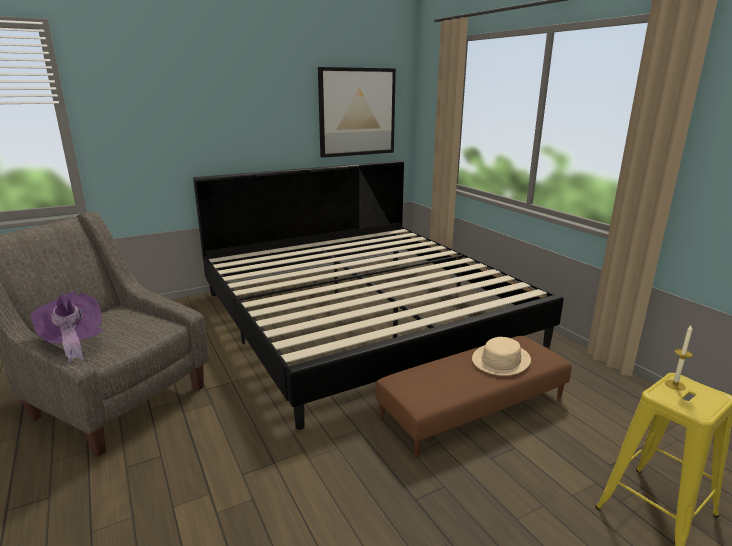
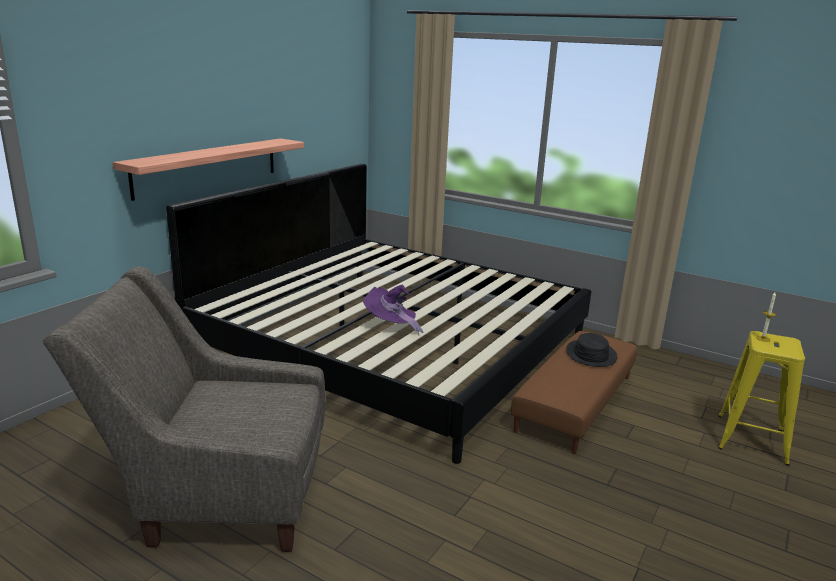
camera: 30 degrees left, 0 degrees up
purple hat [30,291,103,364] -> purple hat moved to [363,285,423,335]
picture [318,67,396,158] -> none
beige hat [472,337,531,376] -> black hat [566,333,617,367]
none -> shelf [113,138,304,201]

